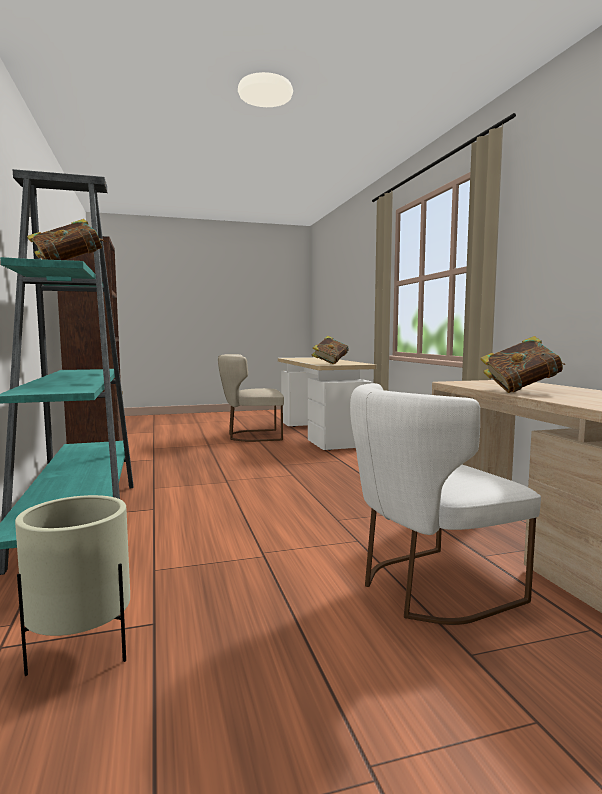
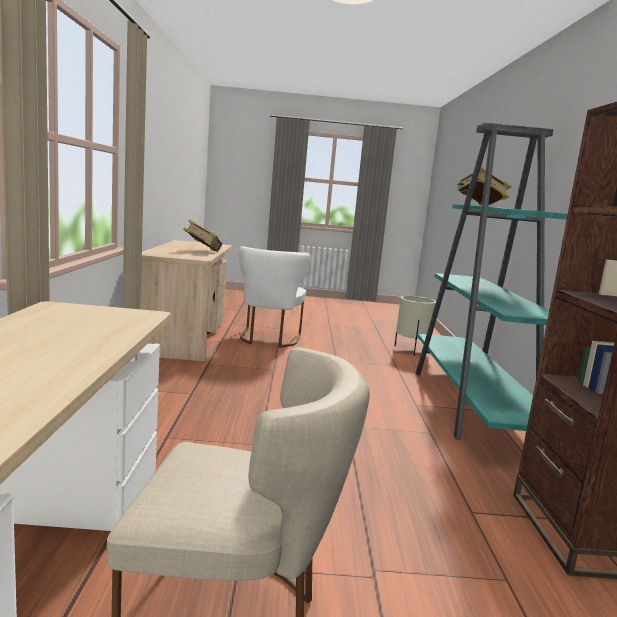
camera: 165 degrees left, 5 degrees up
book [311,336,349,364] -> none
white chair [350,383,541,625] -> white chair turned 105 degrees clockwise [239,246,310,348]

